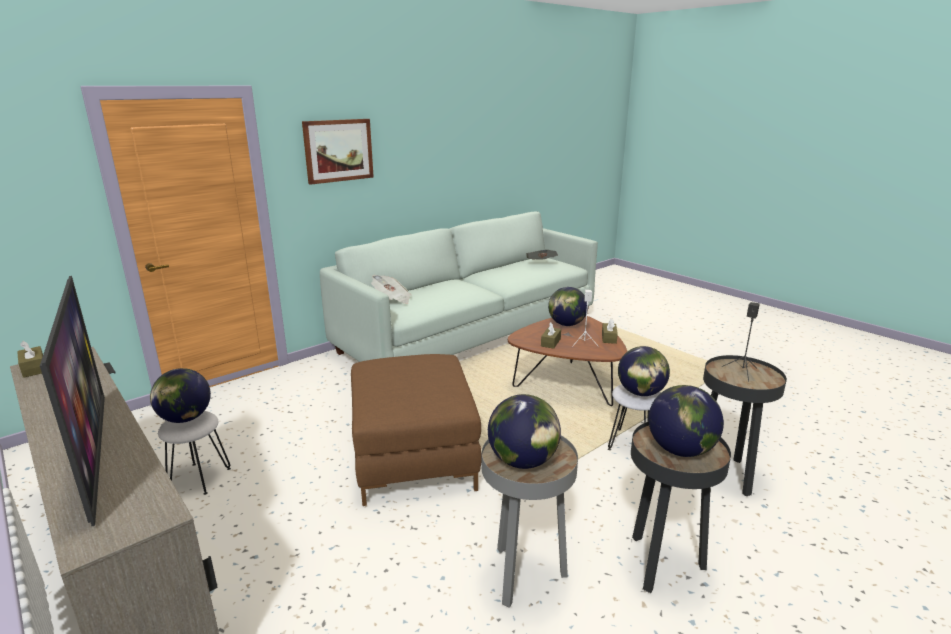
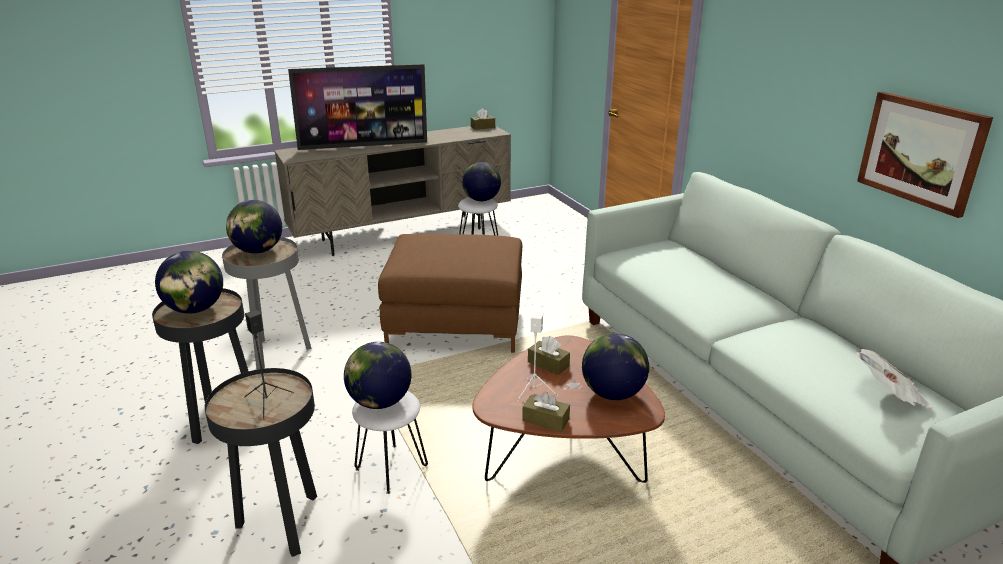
camera: 105 degrees right, 5 degrees up
picture [302,119,374,185] -> picture moved to [857,91,993,218]
newspaper [371,275,411,304] -> none

